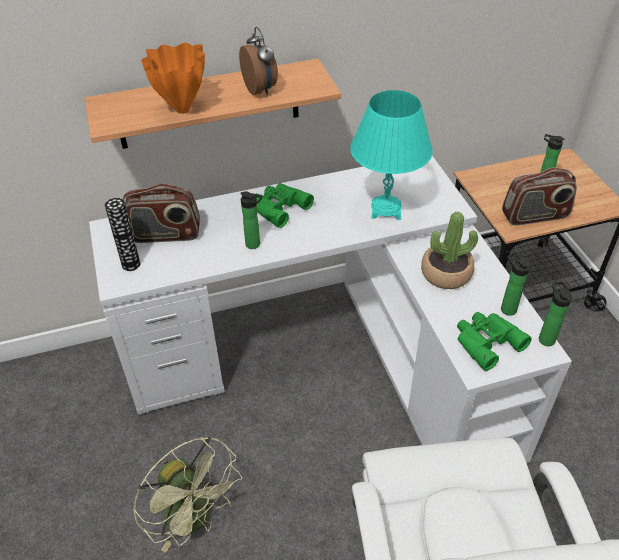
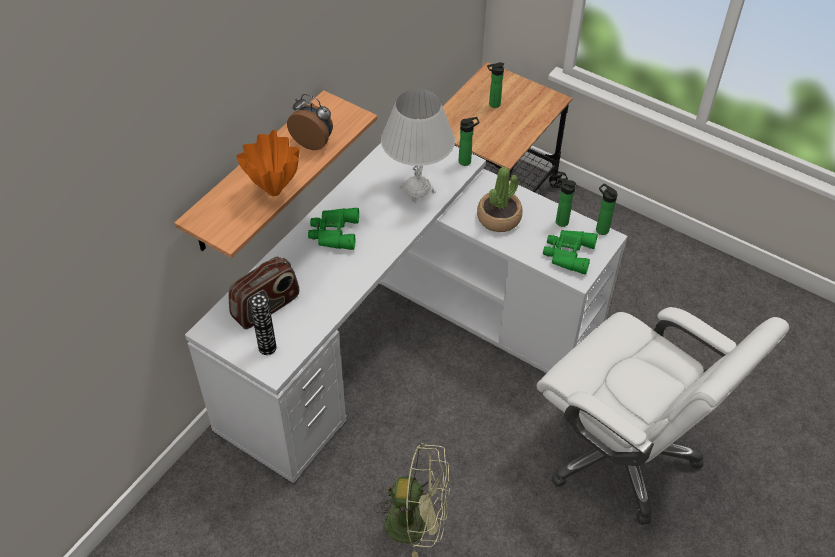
camera: 40 degrees left, 5 degrees up
bottle [240,191,263,249] -> bottle moved to [459,117,479,166]
turquoise table lamp [350,90,433,220] -> white table lamp [381,89,455,203]
radio [502,167,577,225] -> none

